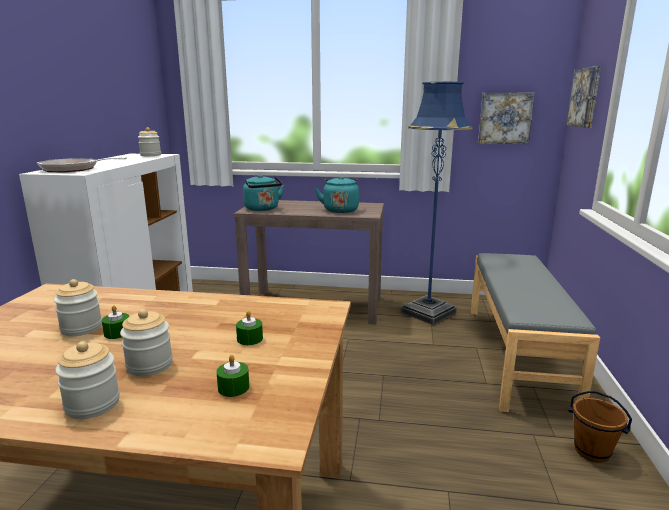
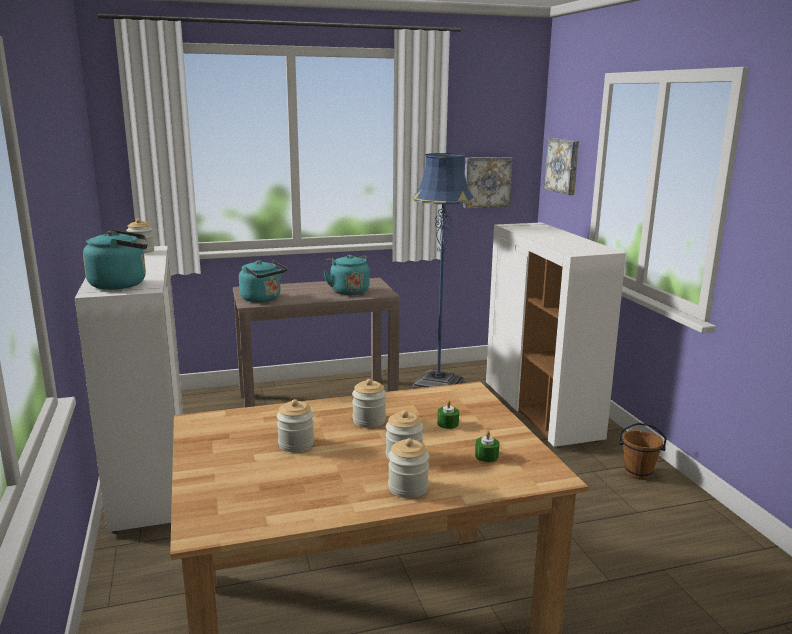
camera: 25 degrees left, 0 degrees up
frying pan [37,157,127,172] -> turquoise kettle [83,230,147,290]
green candle [102,305,129,339] -> none
grey bench [471,253,600,412] -> white cabinet [486,222,626,448]
none -> jar [352,379,386,428]

